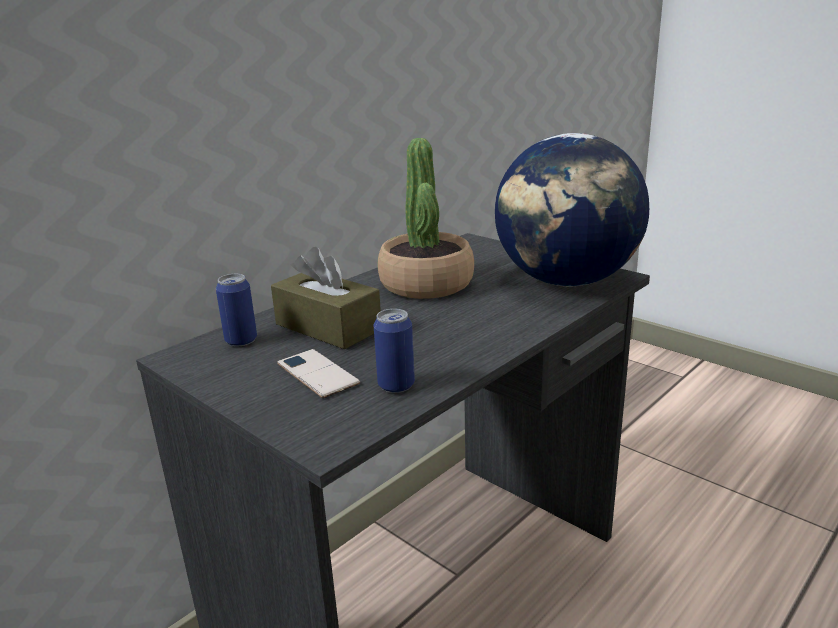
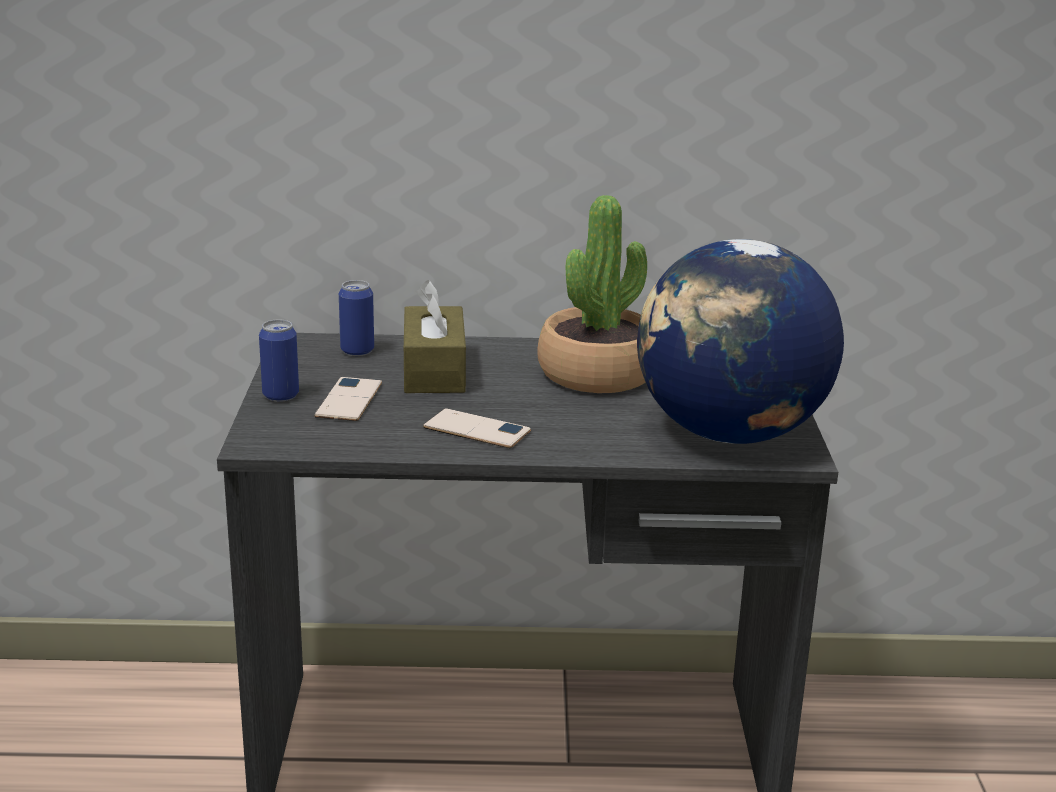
camera: 45 degrees right, 0 degrees up
can [374,309,415,393] -> can moved to [259,319,299,402]
none -> phone [423,408,531,448]

